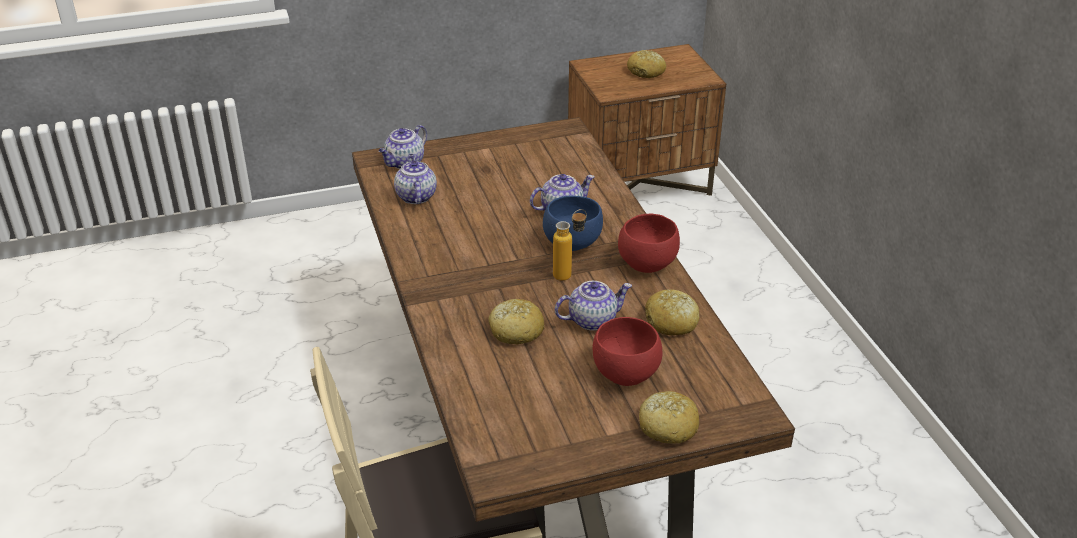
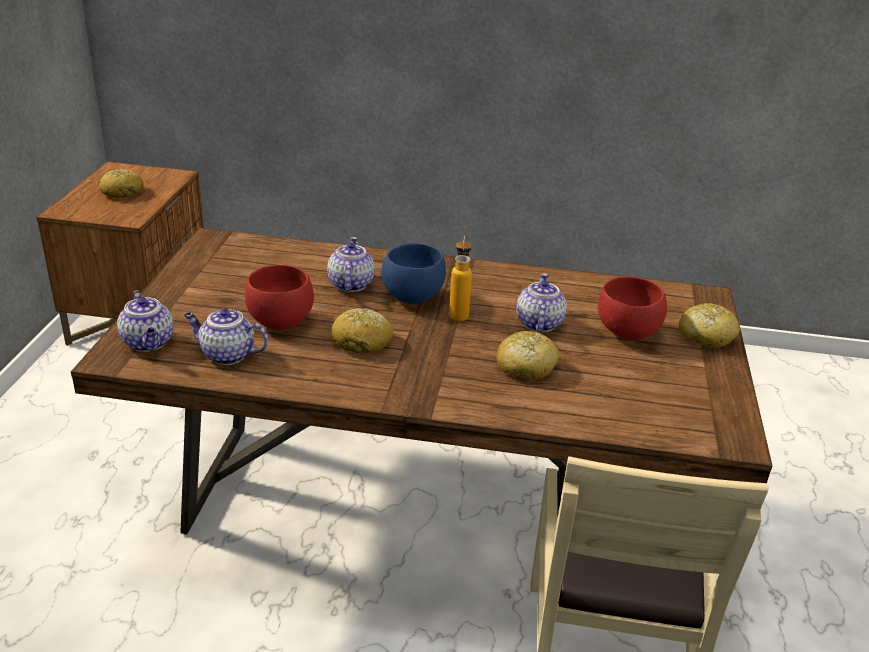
camera: 65 degrees left, 5 degrees down
red bowl [618,214,680,273] -> red bowl moved to [245,265,314,330]
bread [645,289,699,335] -> bread moved to [331,308,393,354]

